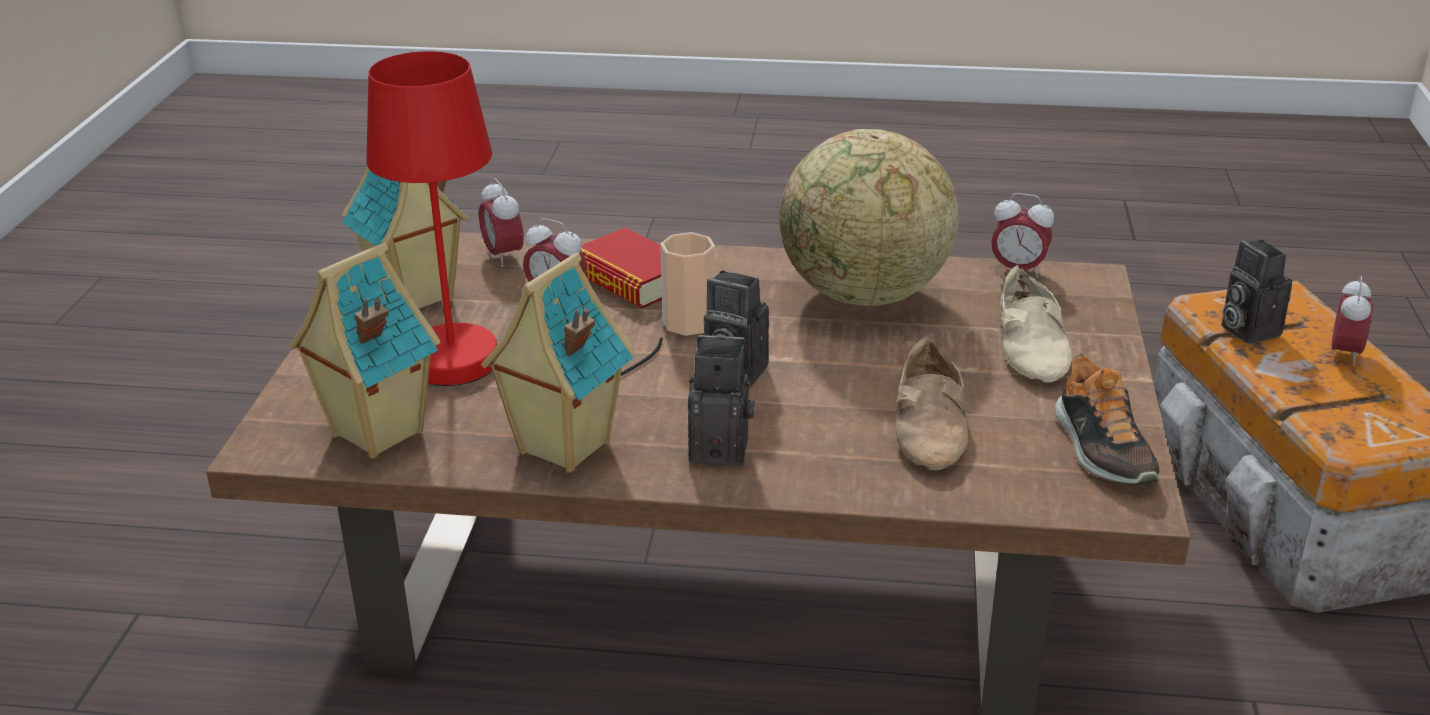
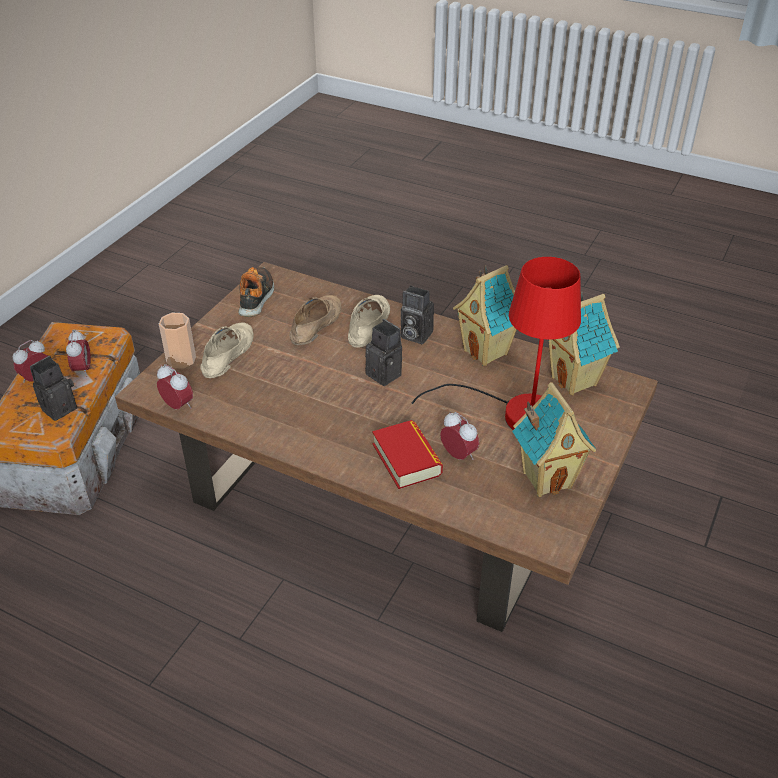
camera: 160 degrees left, 10 degrees up
alarm clock [479,178,524,267] -> alarm clock moved to [66,330,91,377]
cup [660,232,715,336] -> cup moved to [159,313,196,369]
globe [779,129,958,306] -> none
camera [1221,240,1292,344] -> camera turned 135 degrees counterclockwise [30,356,77,421]
none -> beige shoe [348,295,390,348]

